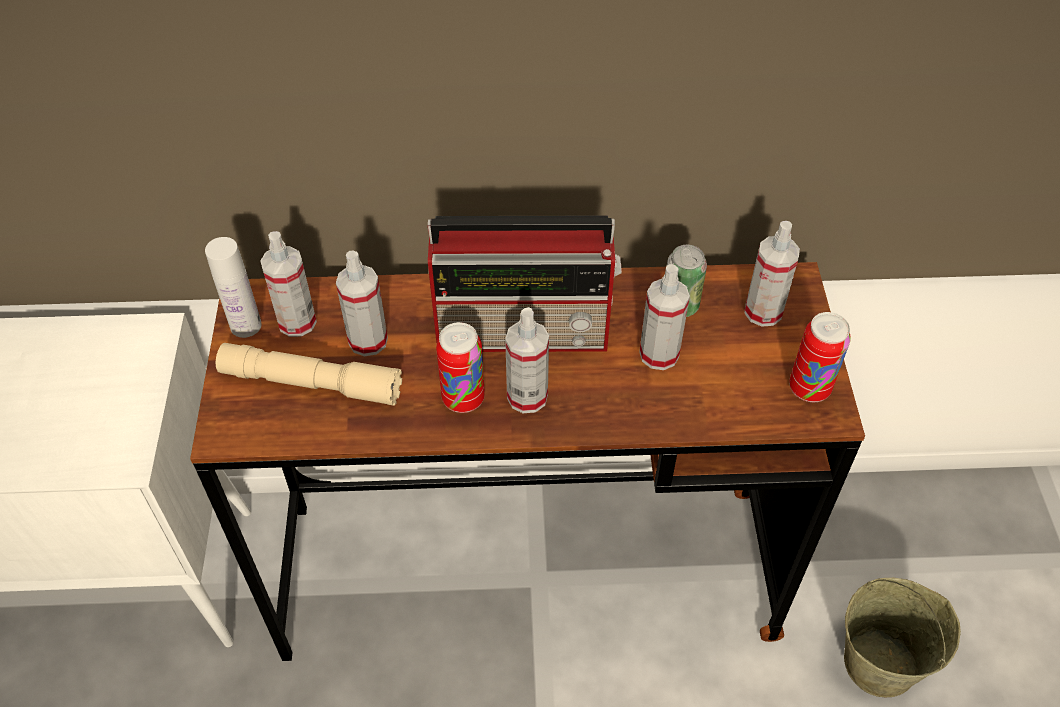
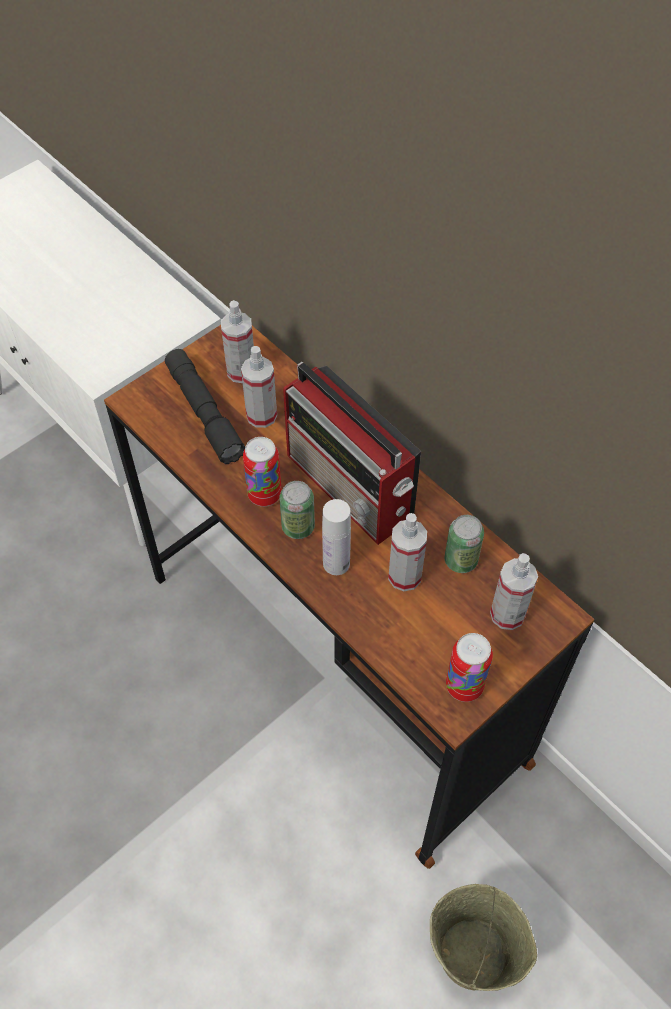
camera: 50 degrees right, 5 degrees up
white bottle [205,237,262,338] -> white bottle moved to [322,499,351,575]
beige flashlight [216,343,402,406] -> black flashlight [165,349,245,464]
spray bottle [505,307,549,413] -> can [279,481,315,539]

